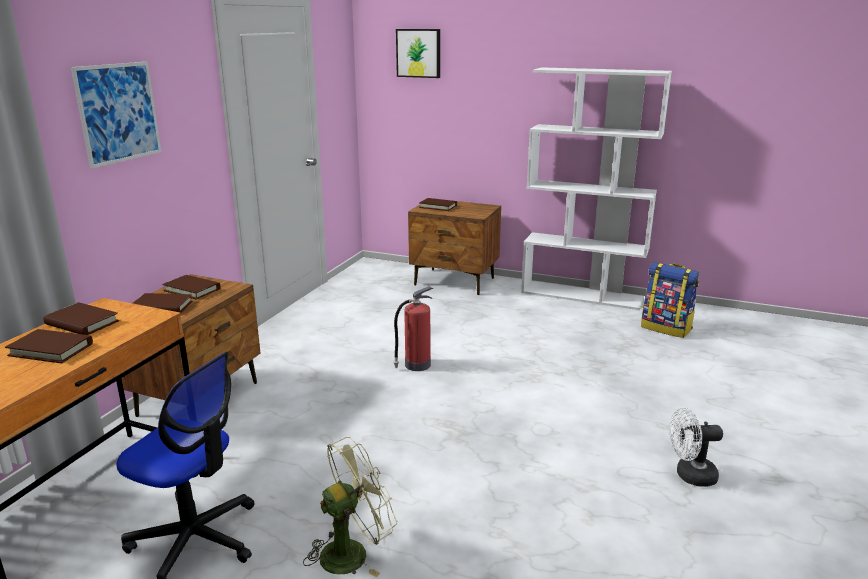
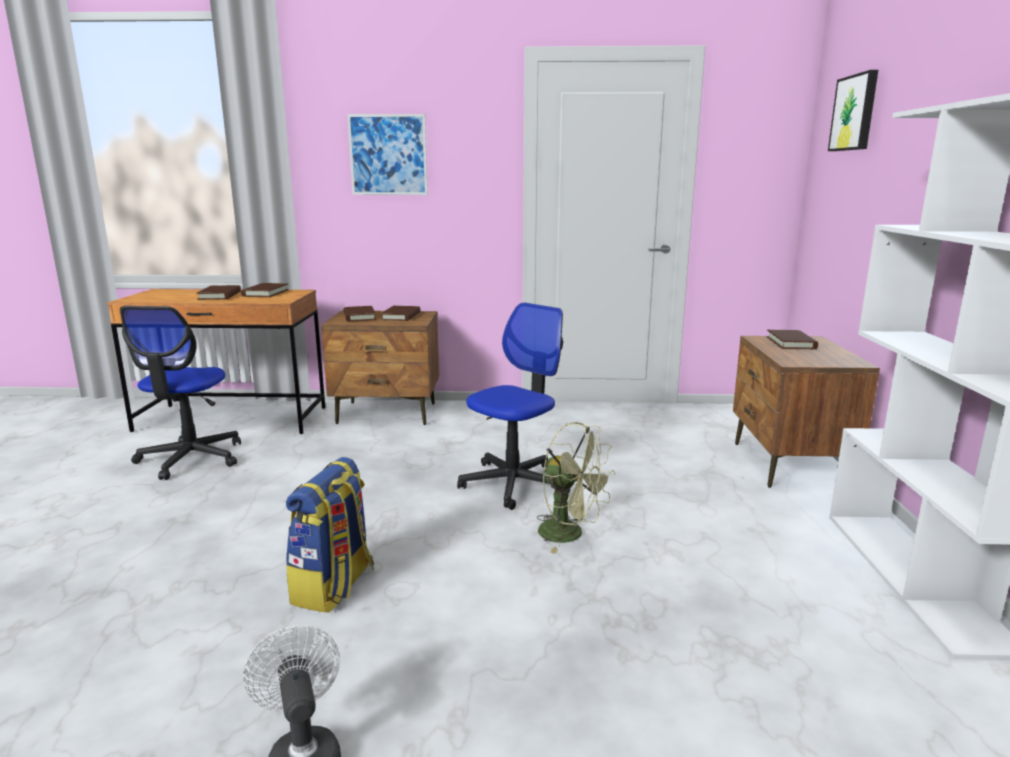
camera: 70 degrees right, 5 degrees down
green fan [303,437,397,577] -> green fan moved to [537,422,615,553]
fire extinguisher [393,286,433,371] -> office chair [457,303,570,510]
backpack [641,262,699,338] -> backpack moved to [286,457,374,613]

